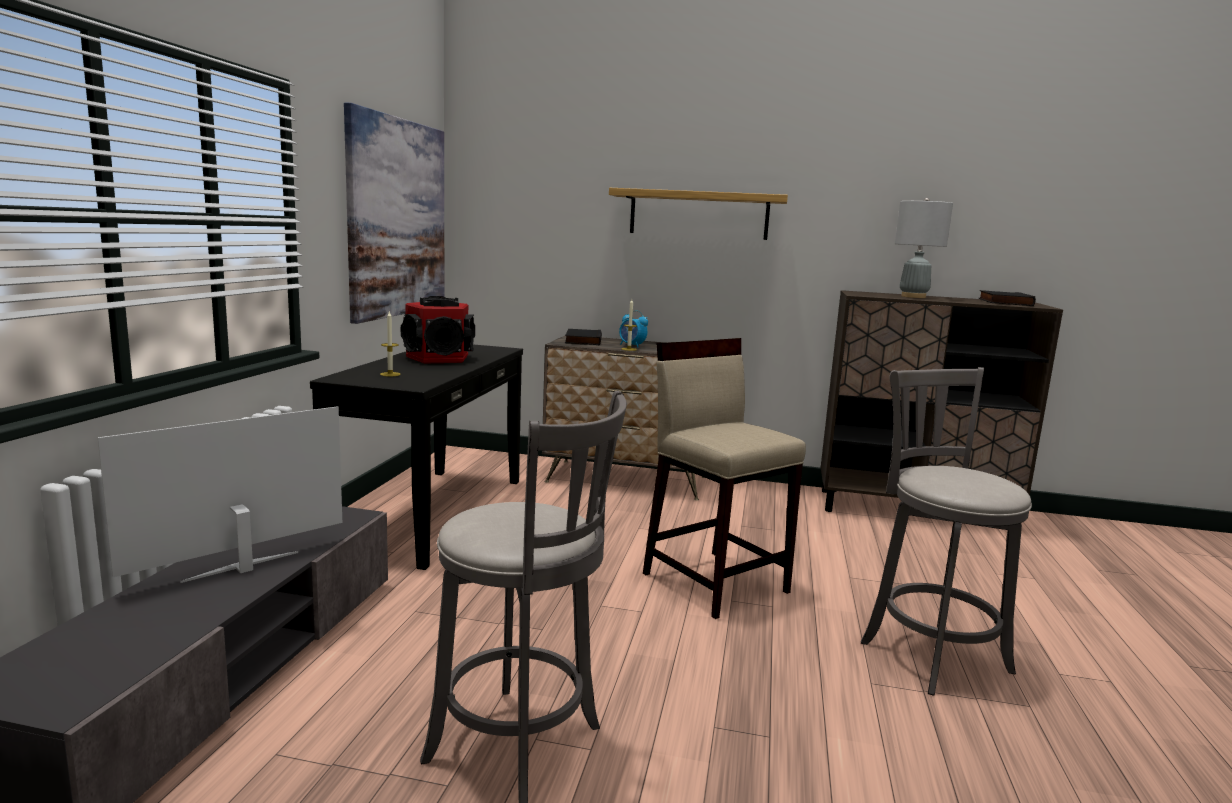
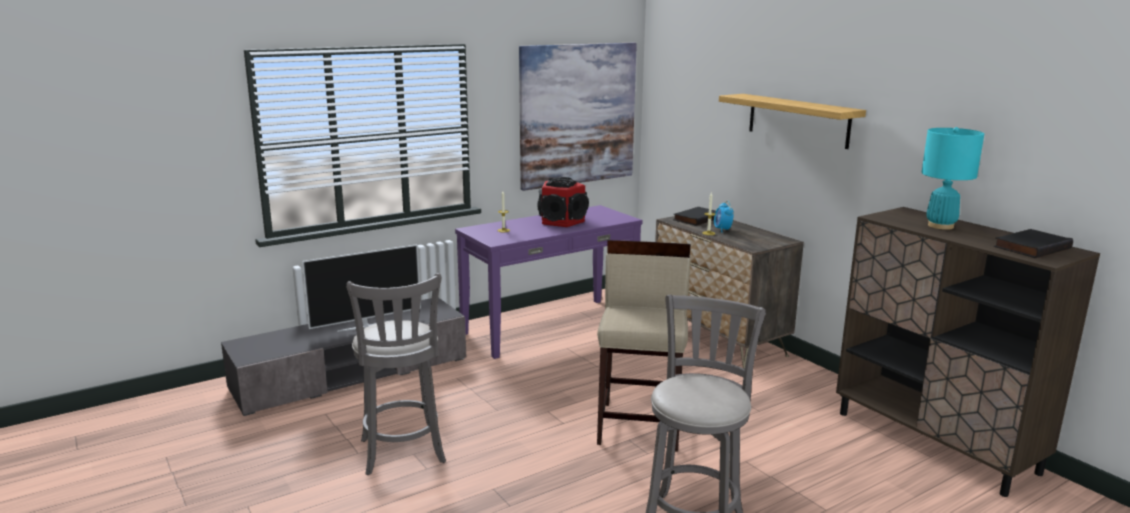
camera: 45 degrees right, 5 degrees up
television [98,406,342,583] -> television turned 150 degrees clockwise [302,244,421,332]
black console table [310,344,523,570] -> purple console table [455,205,643,359]
grey table lamp [895,198,953,298] -> turquoise table lamp [922,127,984,230]

